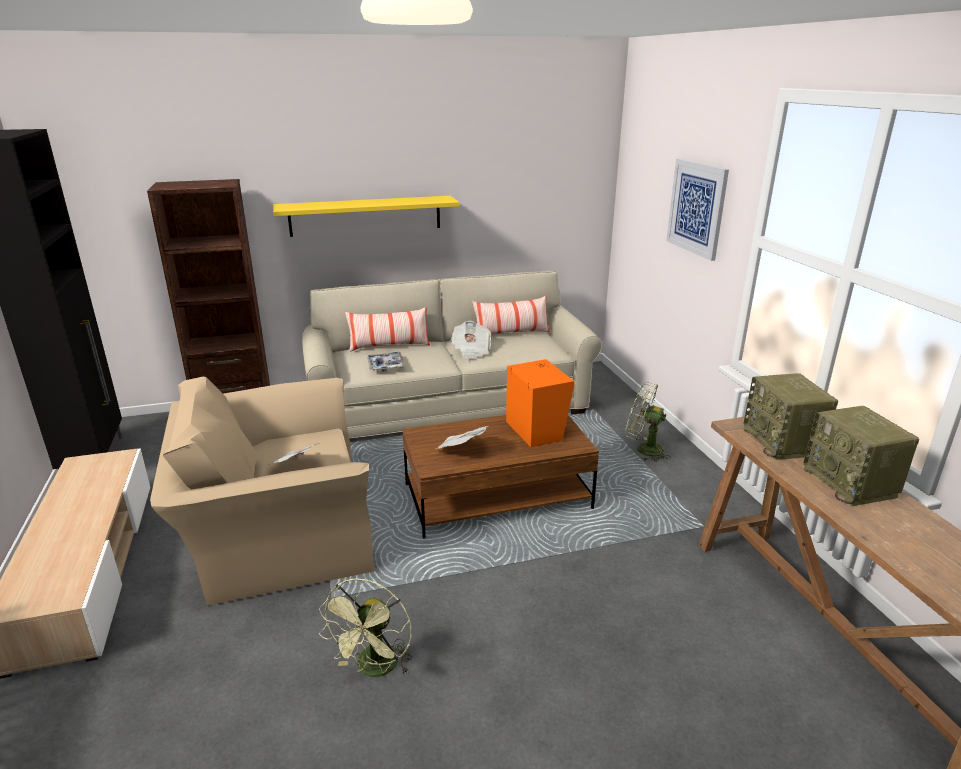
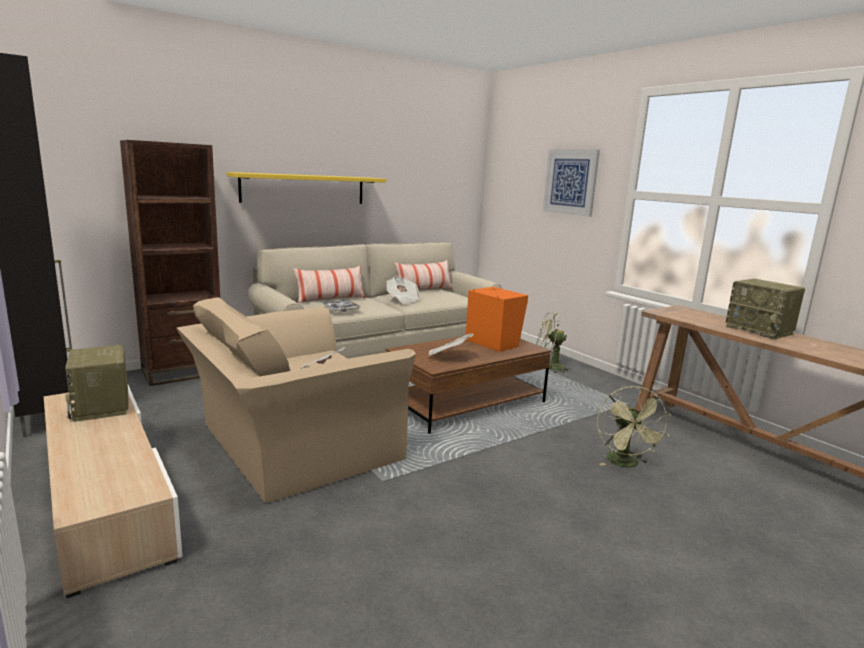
camera: 20 degrees left, 10 degrees down
green fan [319,579,412,677] -> green fan moved to [597,386,671,468]
radio [743,373,838,460] -> radio moved to [65,345,129,422]

